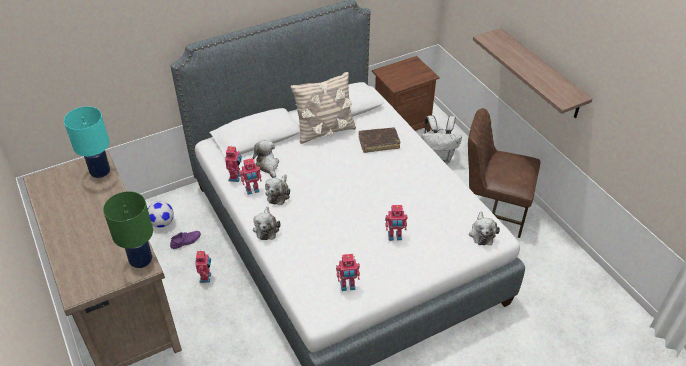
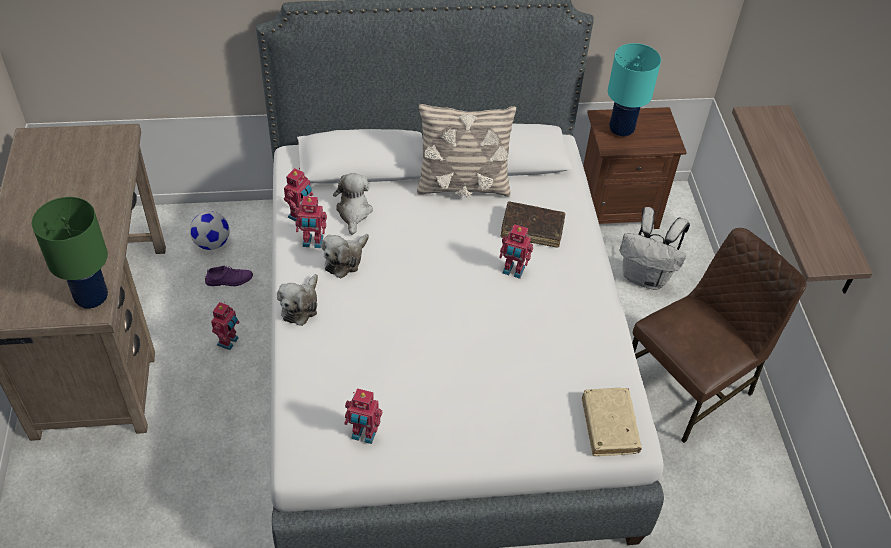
camera: 20 degrees right, 5 degrees up
turquoise table lamp [64,106,110,178] -> turquoise table lamp moved to [608,43,661,137]
toy robot [385,205,408,241] -> toy robot moved to [499,224,533,279]
brown chair [468,108,540,238] -> brown chair turned 105 degrees clockwise [632,228,807,443]
plush toy [469,212,500,245] -> beige book [582,388,642,456]

